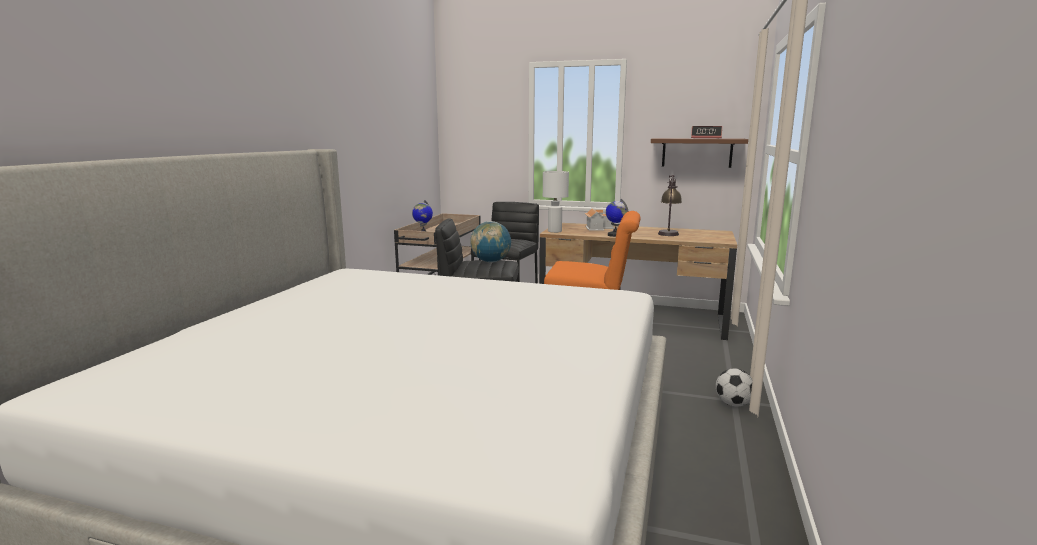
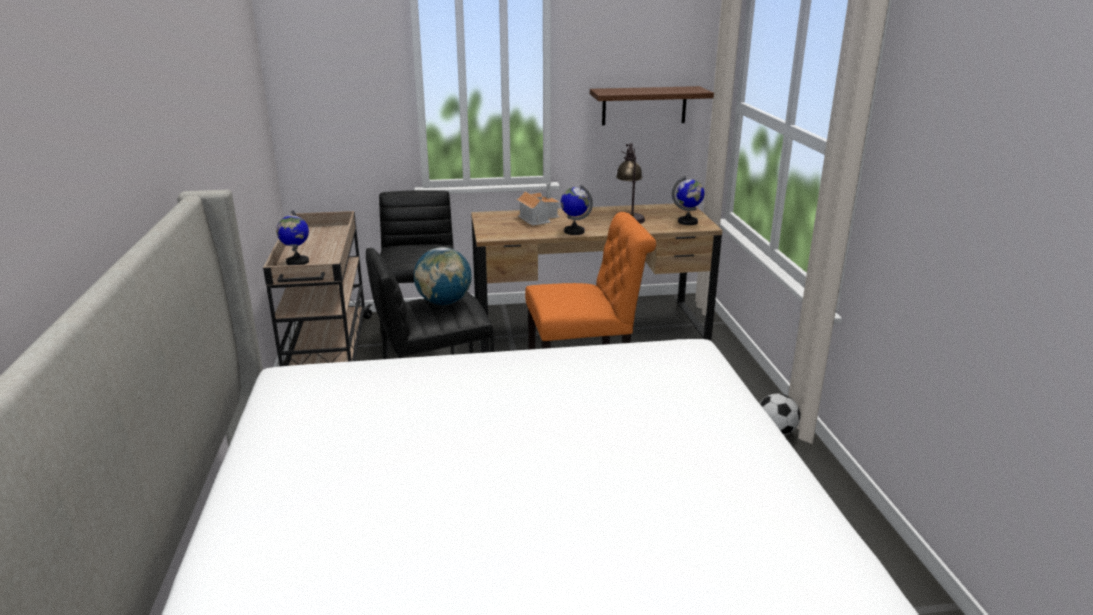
camera: 25 degrees left, 10 degrees up
white table lamp [543,171,569,233] -> none
alarm clock [691,126,722,139] -> none
none -> globe [672,176,704,225]

